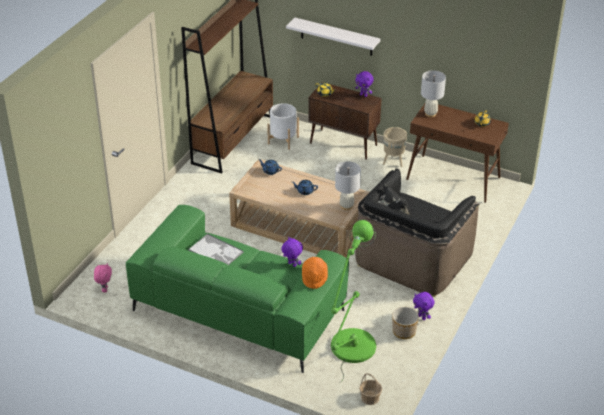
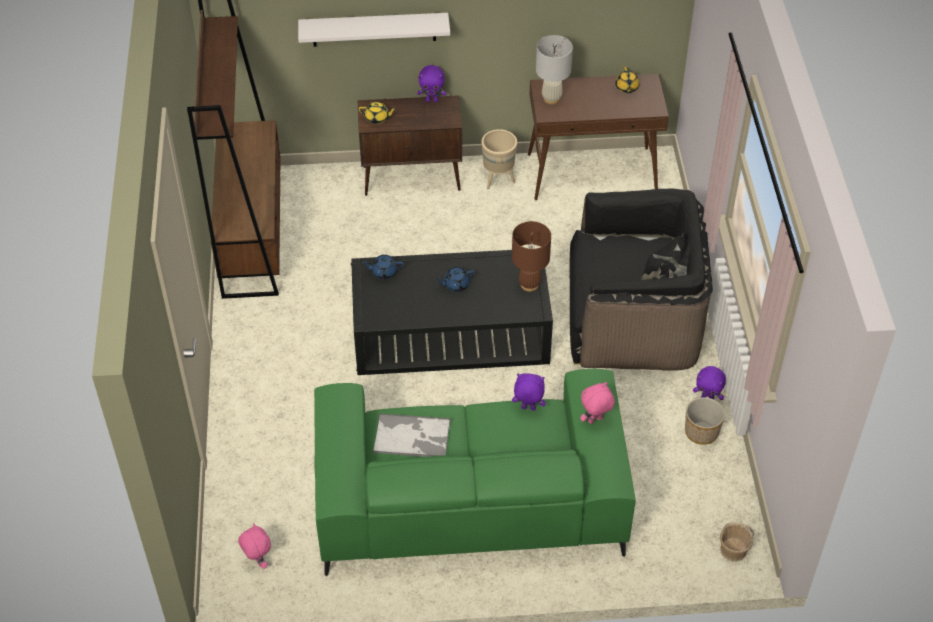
camera: 30 degrees left, 10 degrees up
beige coffee table [229,159,370,258] -> black coffee table [351,250,553,375]
white planter [267,103,299,150] -> none
orange hat [302,257,328,289] -> pink plush toy [580,382,615,424]
green floor lamp [331,220,376,383] -> none
white table lamp [335,161,361,210] -> brown table lamp [512,221,551,292]
black armchair [355,168,480,297] -> black armchair turned 90 degrees counterclockwise [570,189,713,371]

